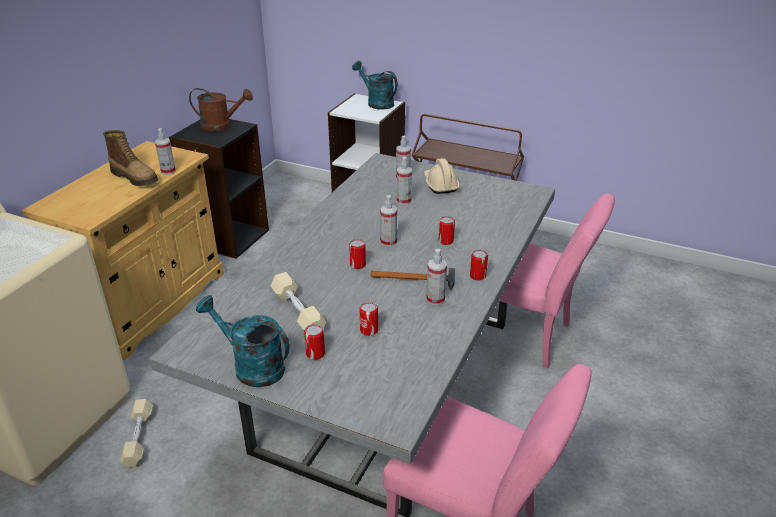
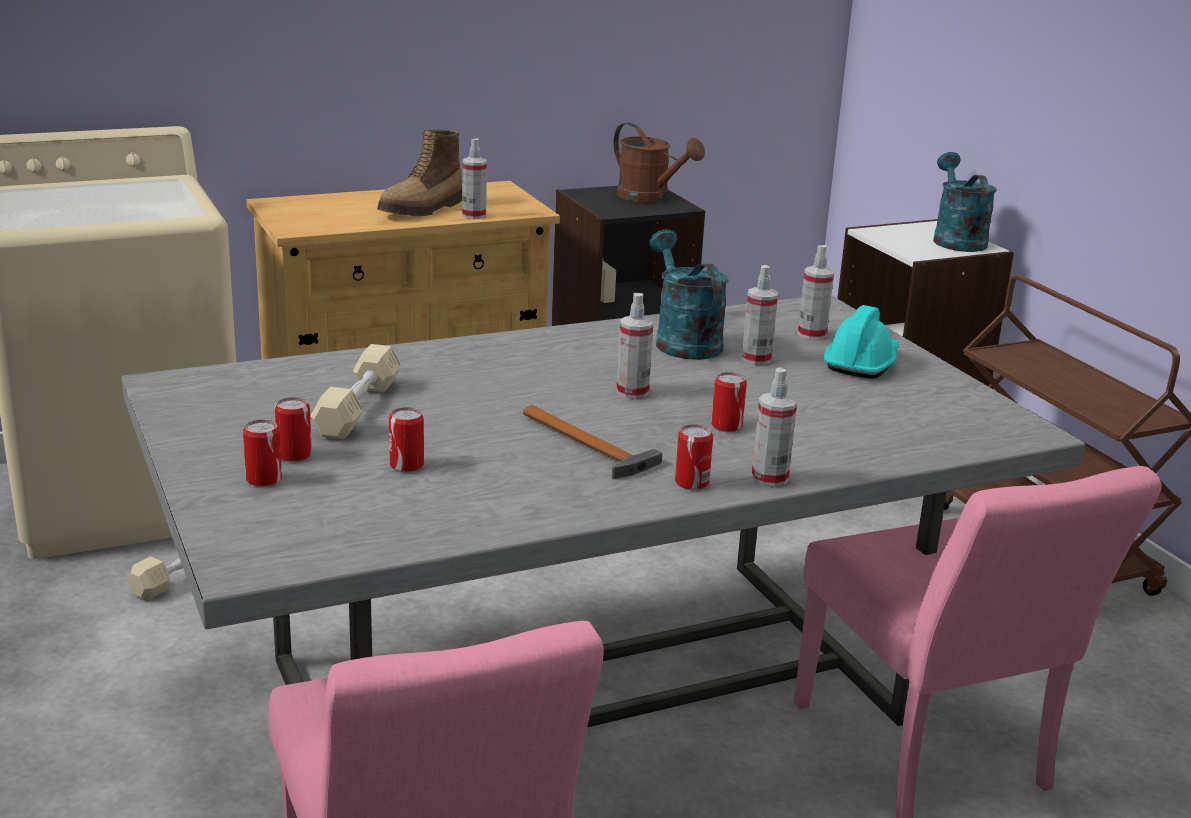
camera: 40 degrees right, 10 degrees down
boot [103,130,158,186] -> boot turned 45 degrees clockwise [377,129,462,216]
turquoise watering can [196,295,290,387] -> turquoise watering can moved to [649,229,728,360]
can [349,239,366,269] -> can moved to [243,420,282,487]
beige hard hat [424,158,460,194] -> turquoise hard hat [824,305,899,379]
spray bottle [426,249,447,305] -> spray bottle moved to [751,368,797,487]

